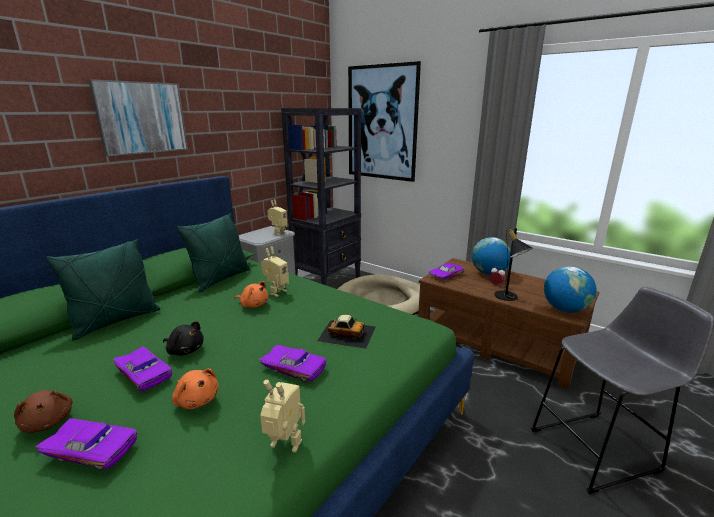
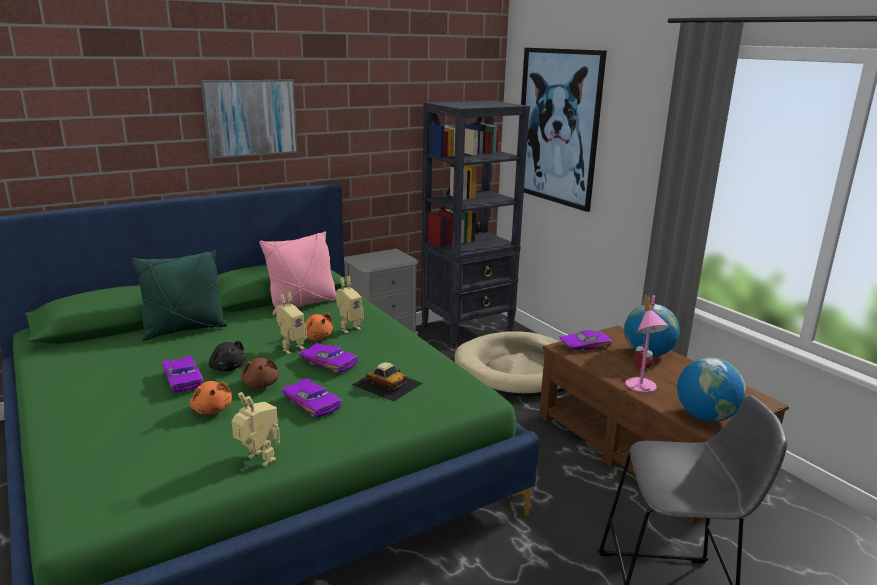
camera: 20 degrees right, 0 degrees up
brown plush toy [14,390,73,433] -> brown plush toy moved to [241,358,279,388]
purple toy car [35,418,137,470] -> purple toy car moved to [299,343,358,373]
green pillow [177,213,250,292] -> pink pillow [259,231,336,316]
toy robot [267,199,287,235] -> toy robot moved to [276,292,307,354]
black table lamp [494,228,532,301] -> pink table lamp [626,295,669,393]

